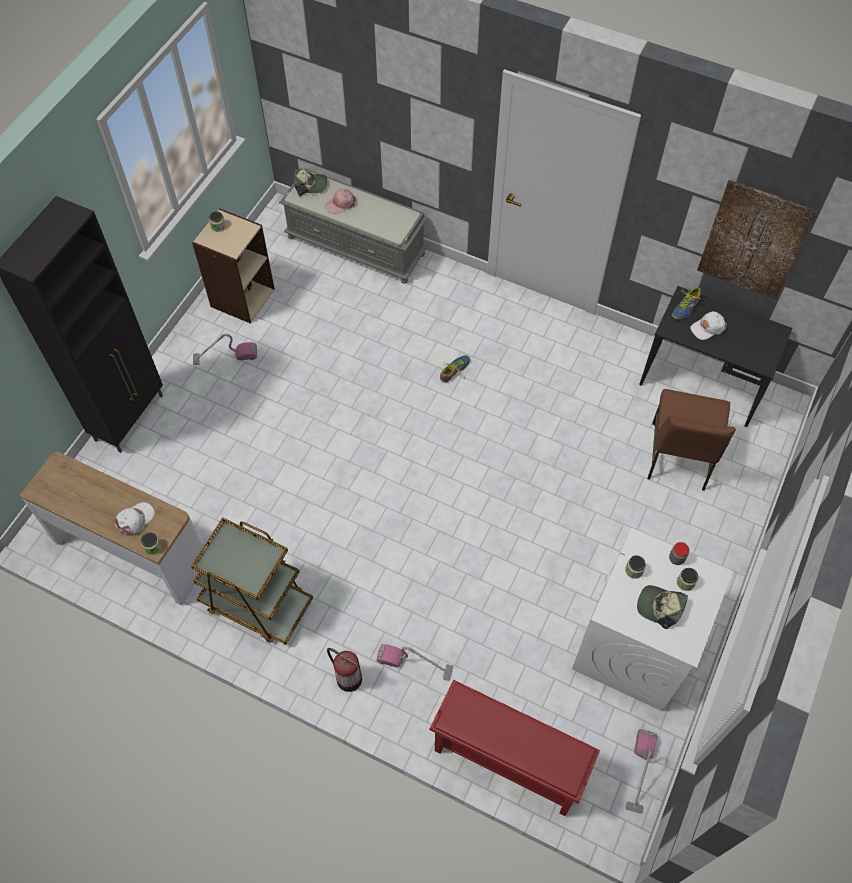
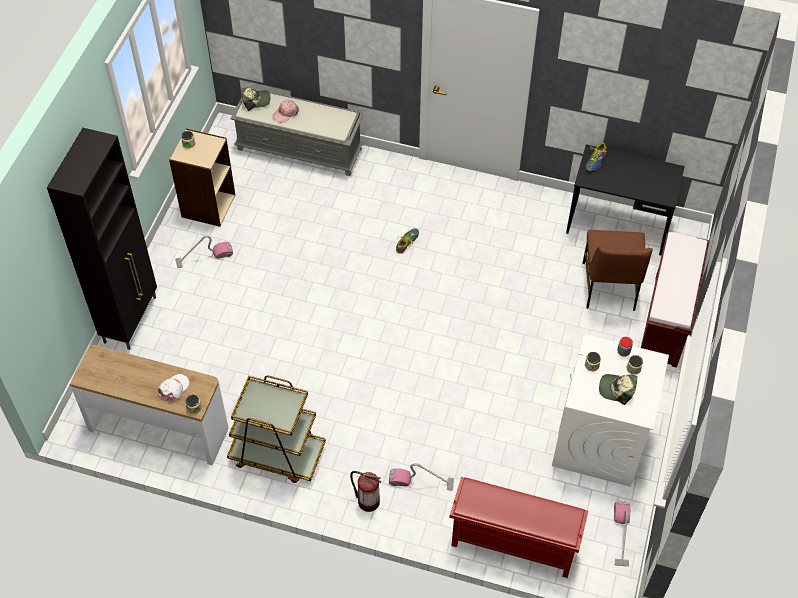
camera: 10 degrees left, 5 degrees down
white cap [690,311,727,340] -> none
picture [697,180,818,299] -> none
none -> brown bench [641,232,710,368]

